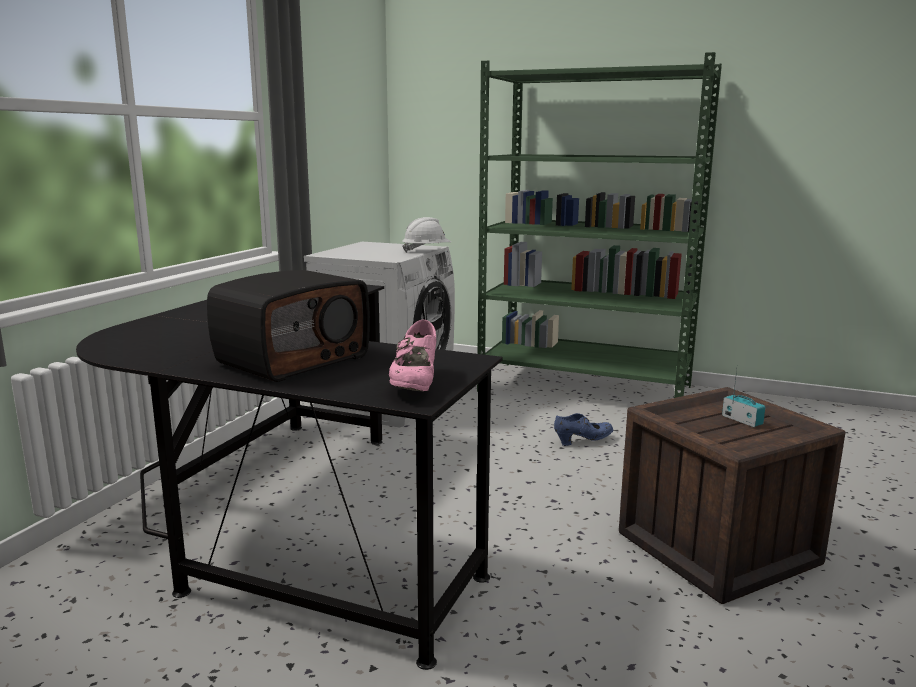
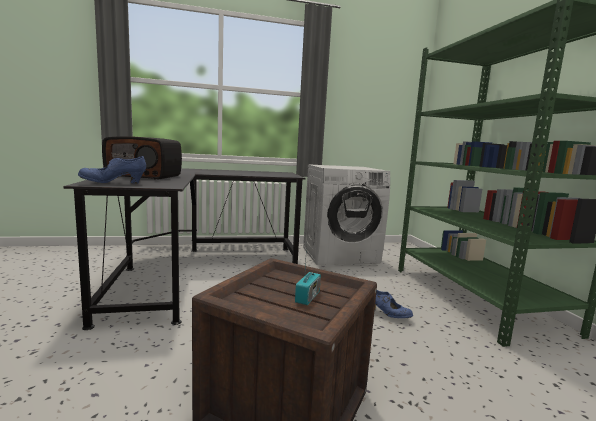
camera: 55 degrees right, 5 degrees down
pink shoe [389,320,436,391] -> blue shoe [78,156,146,184]
white hard hat [402,217,451,253] -> none

